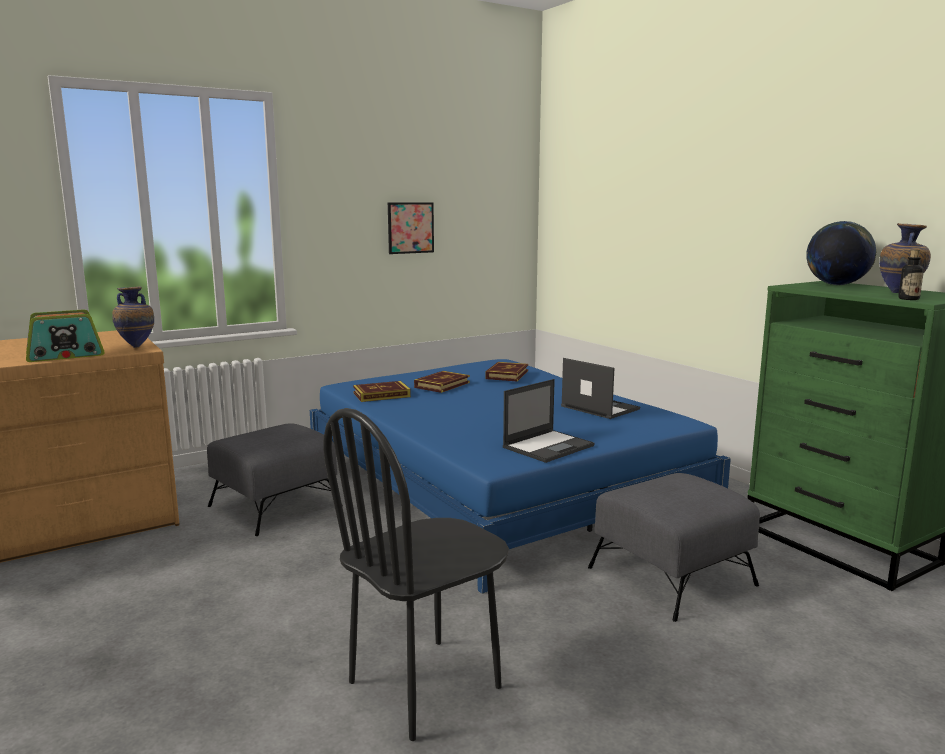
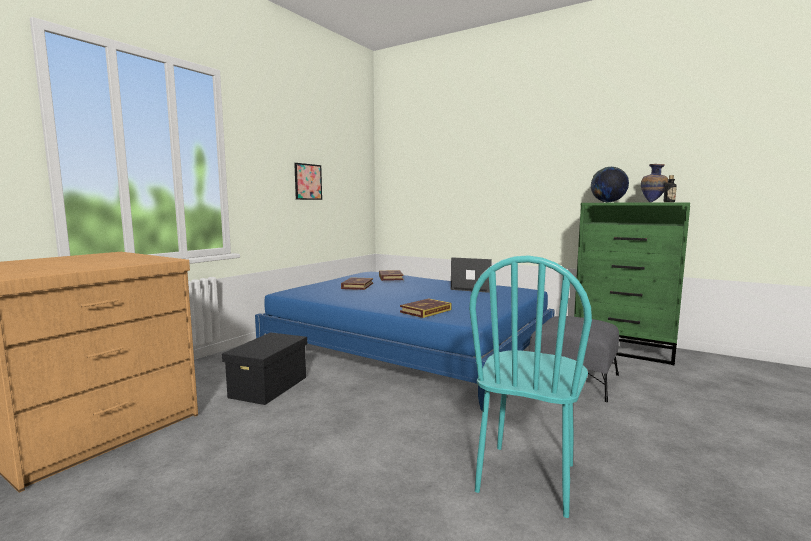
camera: 25 degrees left, 5 degrees down
radio [26,309,104,362] -> none
vase [112,286,154,348] -> none
grey ottoman [207,423,343,536] -> black storage box [222,332,307,405]
black chair [323,408,509,741] -> turquoise chair [469,255,592,518]
book [353,381,411,402] -> book moved to [400,298,452,318]
laptop [503,379,594,463] -> none

